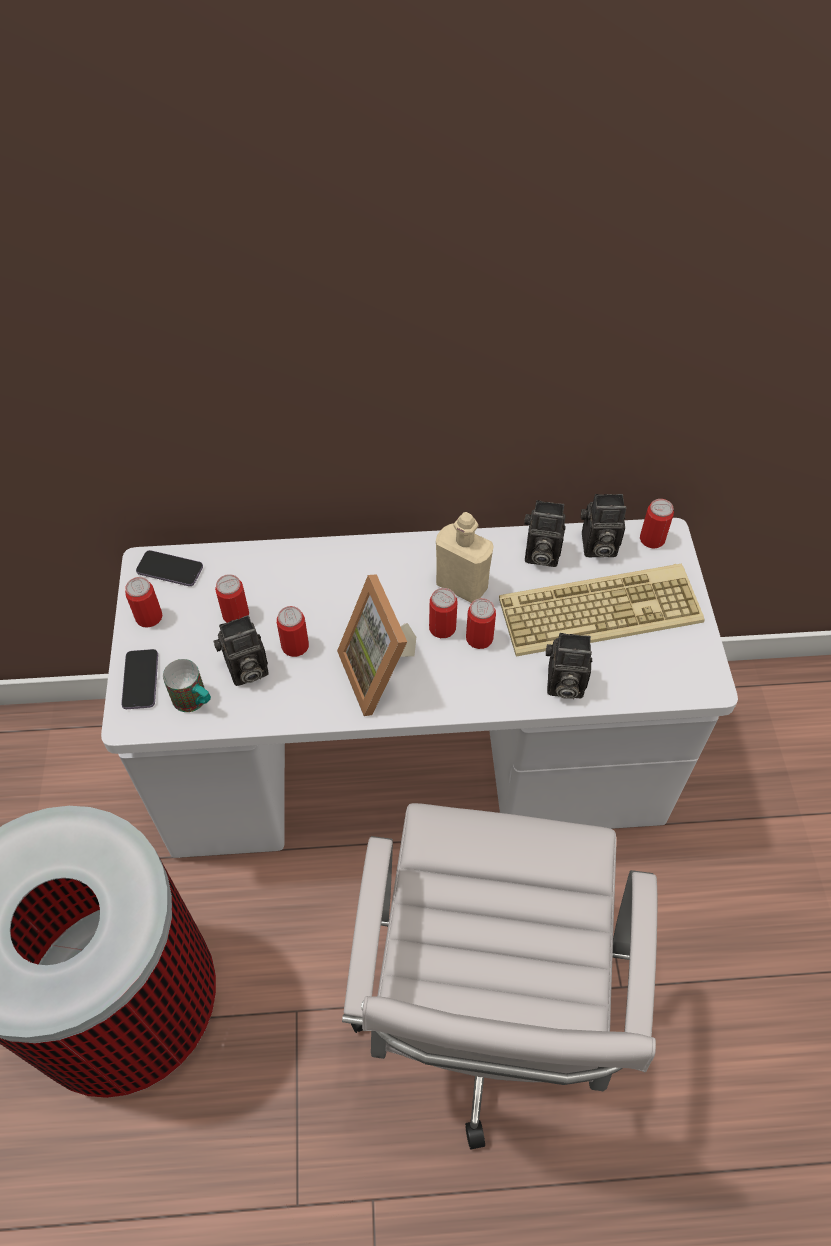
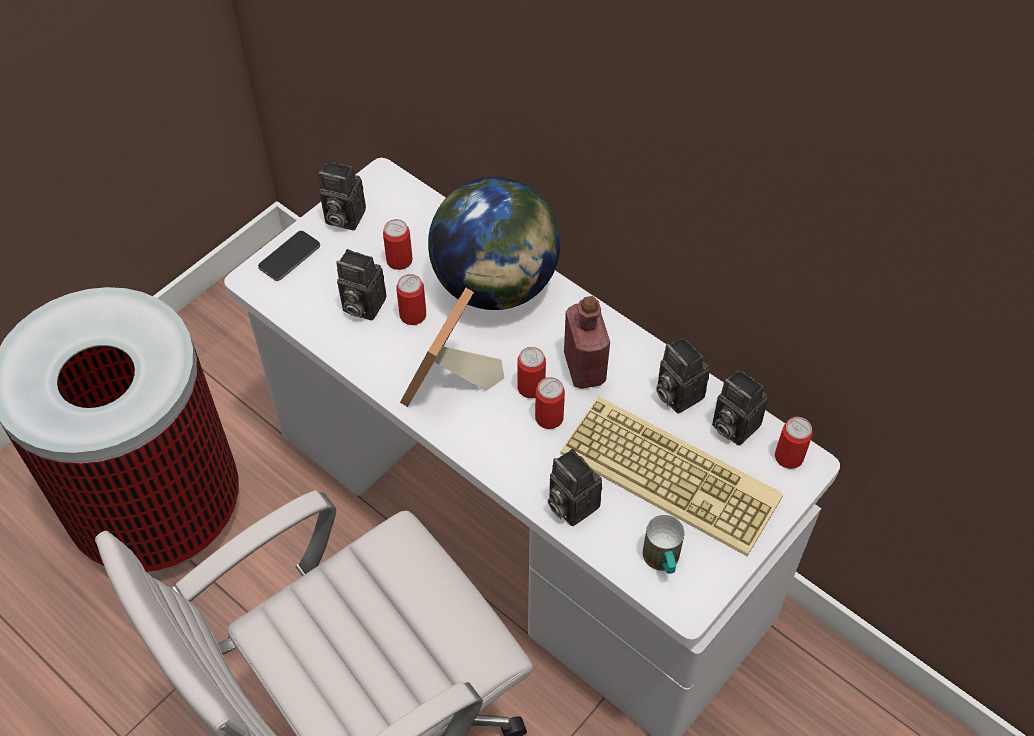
camera: 45 degrees right, 0 degrees up
can [125,577,163,628] -> camera [318,161,366,230]
phone [136,550,203,586] -> none
mug [163,659,211,712] -> mug moved to [643,515,684,574]
beige bottle [436,512,494,603] -> red bottle [564,296,610,389]
none -> globe [428,177,560,310]

